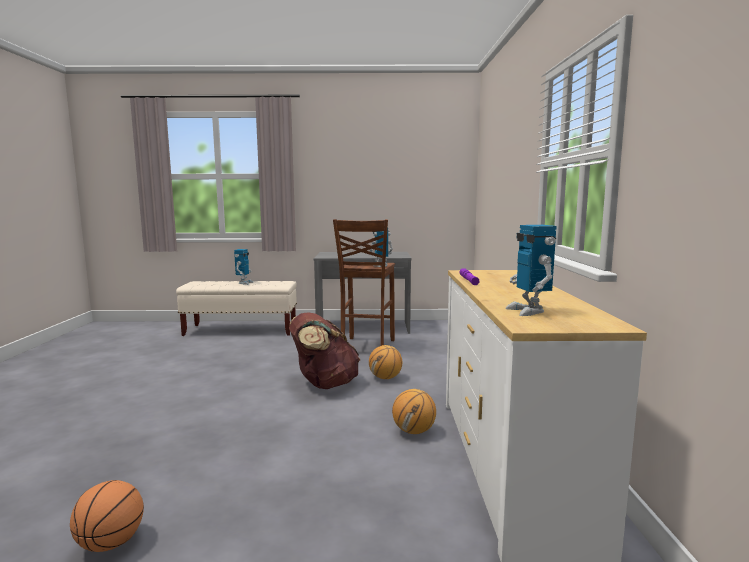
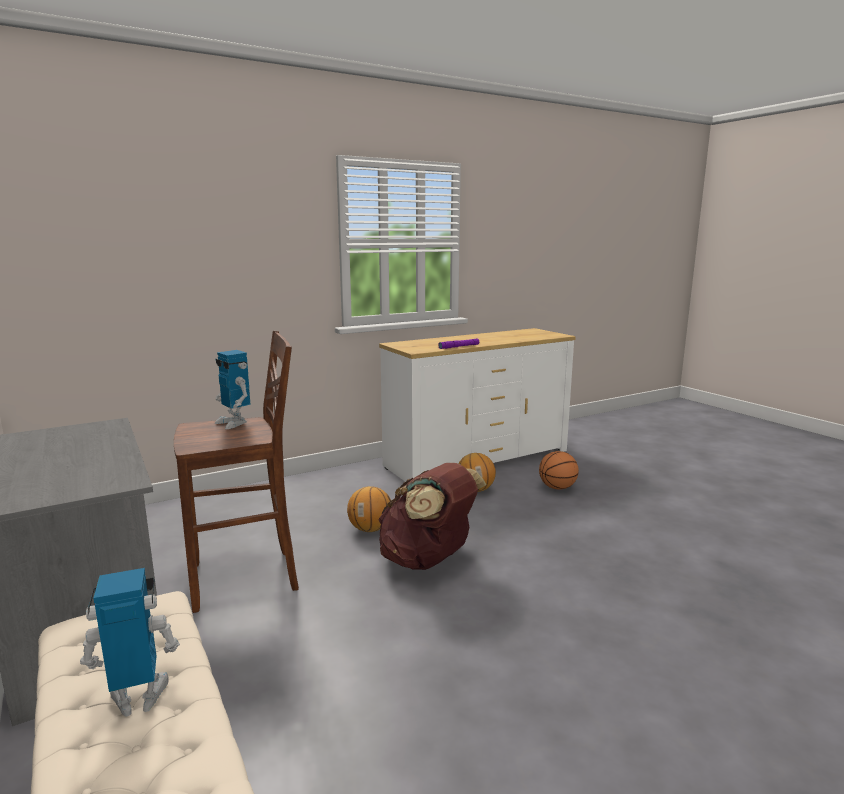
camera: 120 degrees left, 5 degrees up
basketball [70,480,144,552] -> basketball moved to [539,451,579,489]
toy robot [505,225,557,316] -> none

